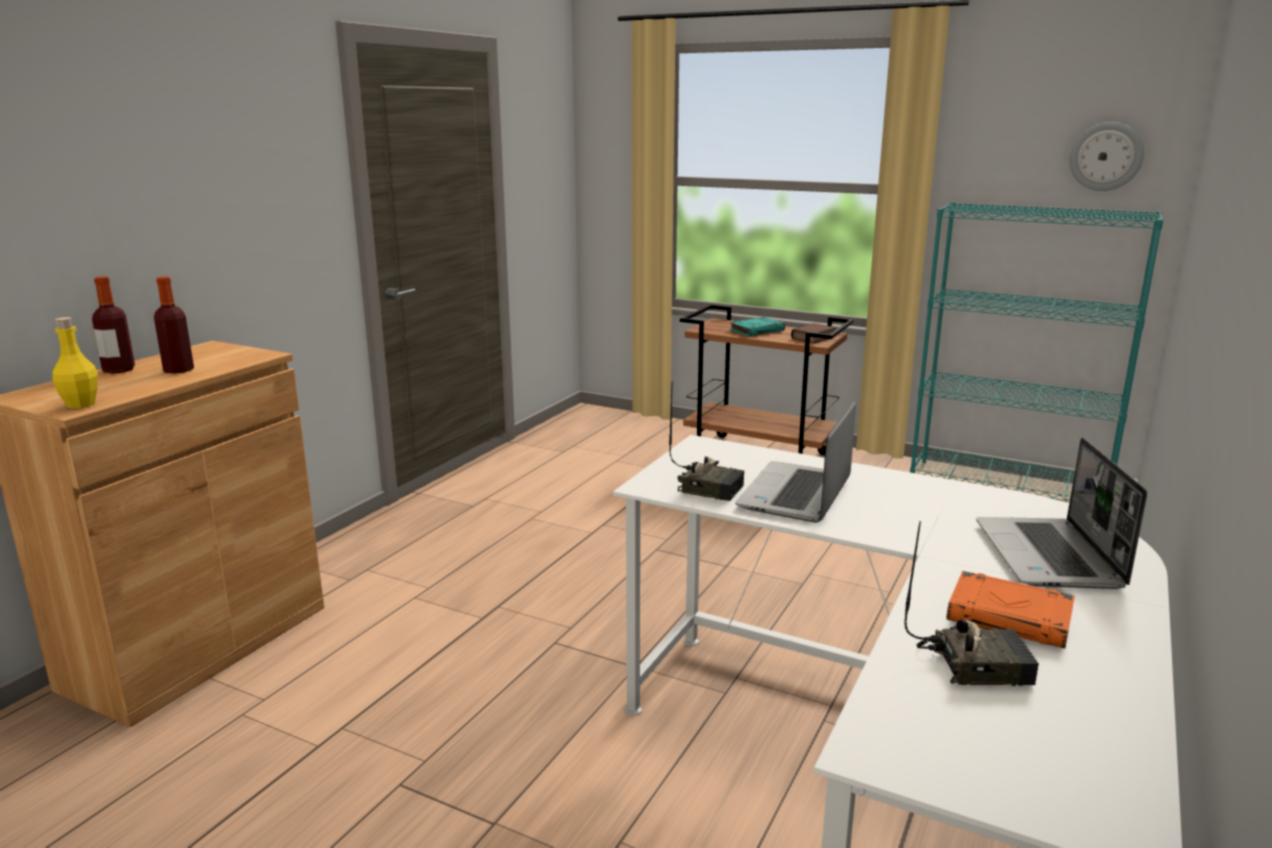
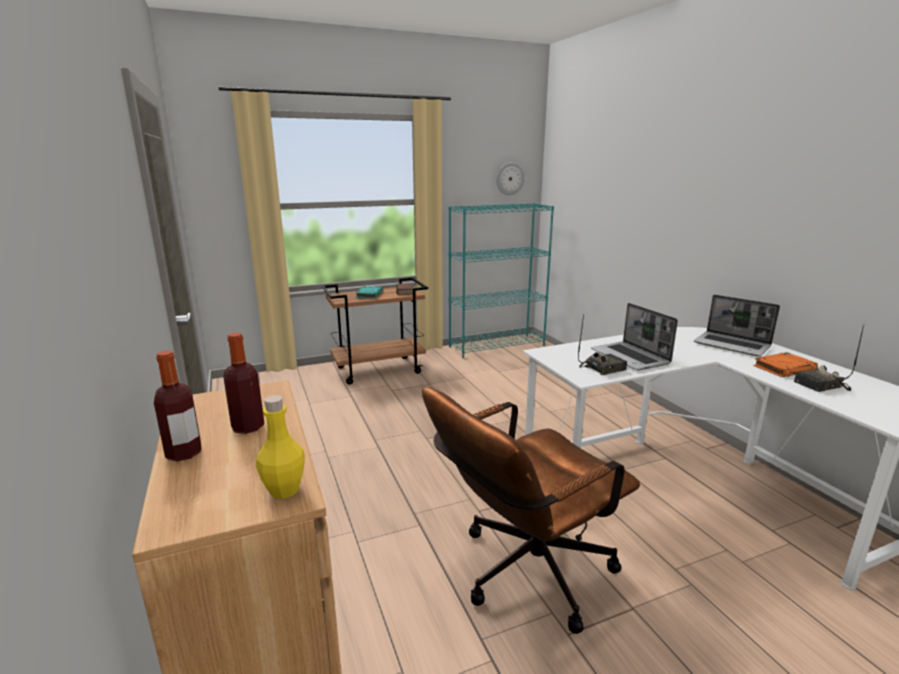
camera: 50 degrees left, 0 degrees up
radio [904,521,1039,686] -> radio turned 150 degrees counterclockwise [794,325,864,392]
none -> brown office chair [422,387,640,634]

